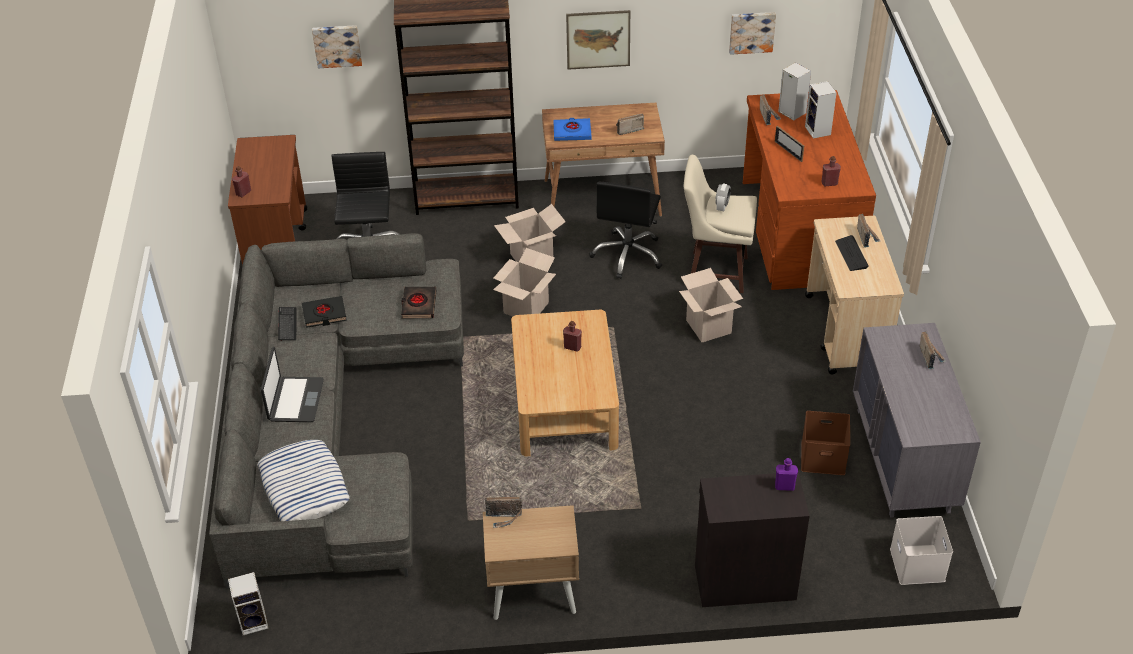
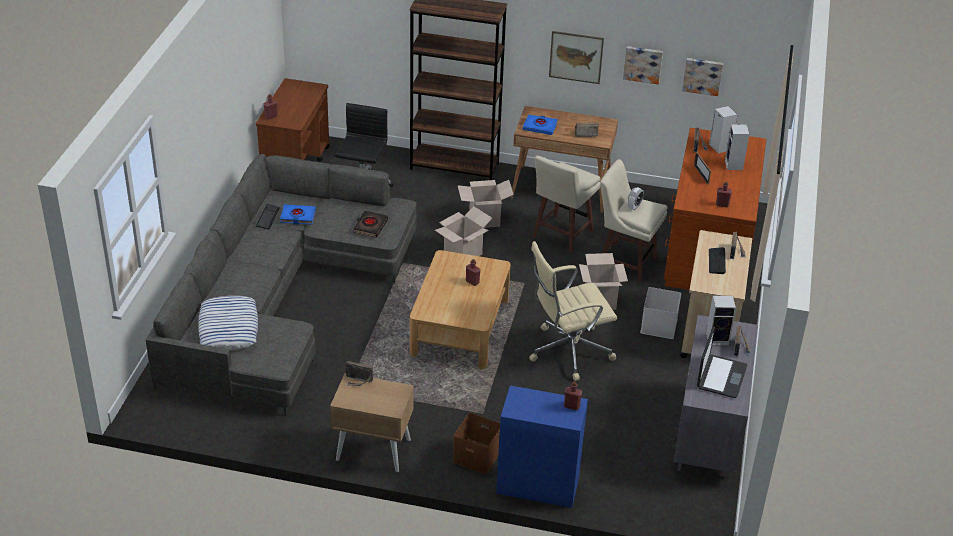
camera: 15 degrees right, 5 degrees down
speaker [228,572,268,635] -> speaker moved to [706,296,736,345]
laptop [261,347,324,422] -> laptop moved to [697,327,747,398]
black book [302,296,347,328] -> blue book [280,204,316,225]
picture [312,25,362,68] -> picture moved to [623,46,663,84]
black office chair [589,182,662,279] -> beige stool [533,156,601,253]
black cabinet [695,473,810,607] -> blue cabinet [496,385,588,508]
purple bottle [775,458,798,491] -> red bottle [564,381,582,411]
brown storage box [801,411,850,475] -> brown storage box moved to [453,413,500,474]
white storage box [890,516,953,585] -> white storage box moved to [640,287,681,339]
none -> beige office chair [529,241,617,381]

